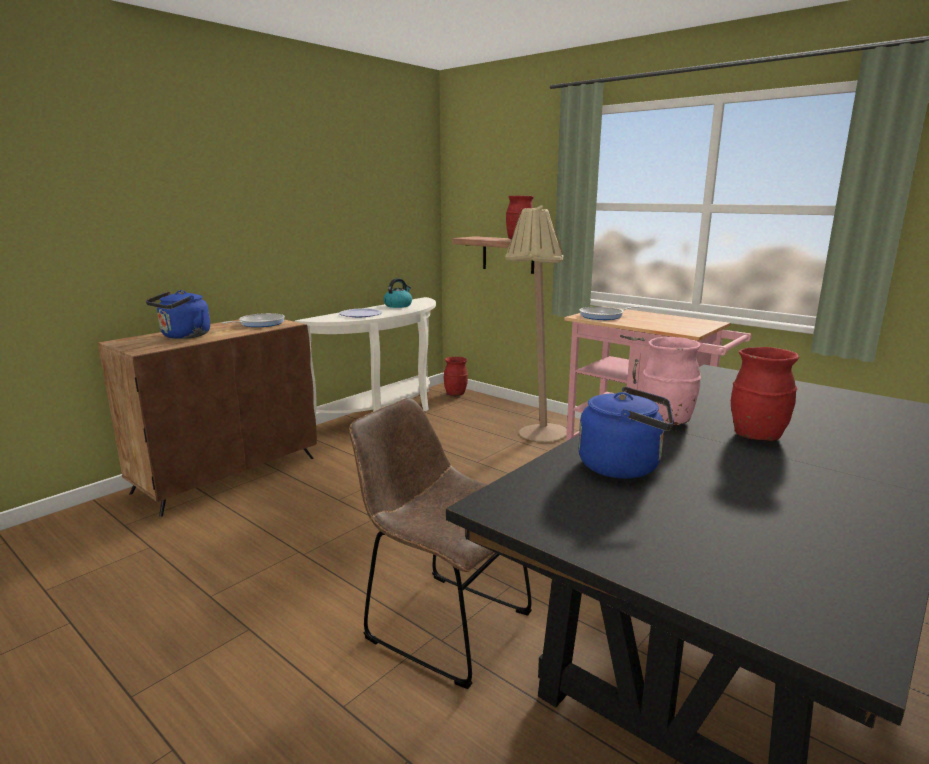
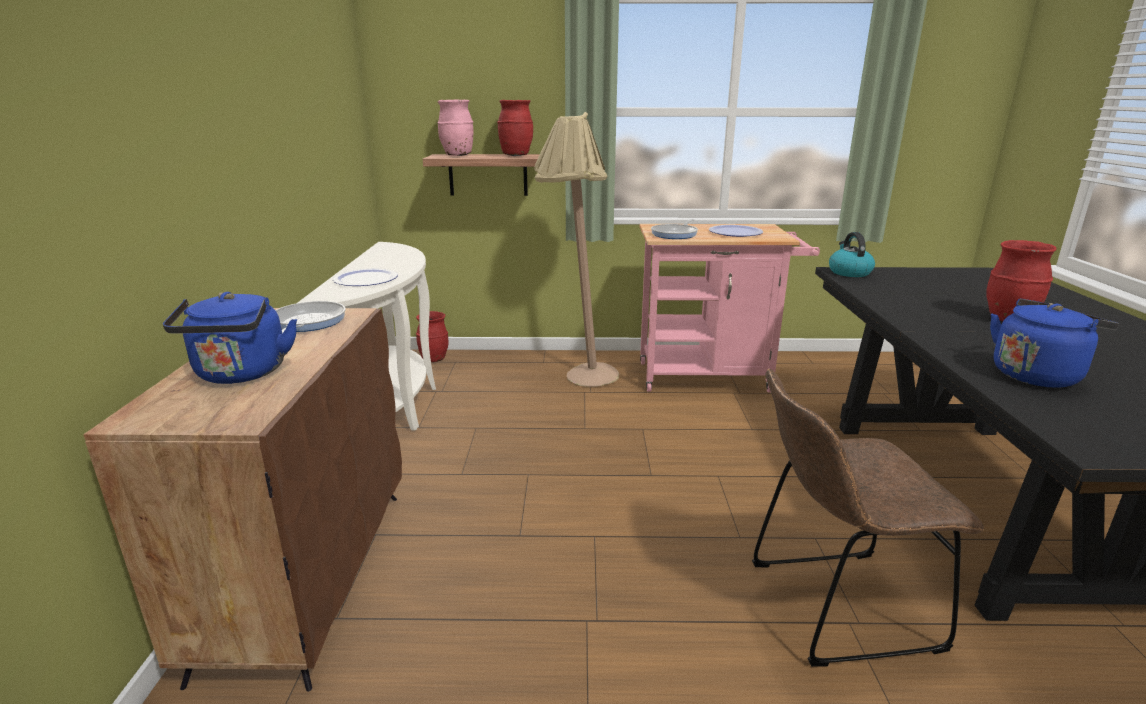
camera: 40 degrees left, 5 degrees up
kettle [383,278,412,308] -> kettle moved to [829,232,875,277]
pink vase [642,337,701,425] -> pink vase moved to [437,99,474,156]
none -> plate [709,225,763,237]

